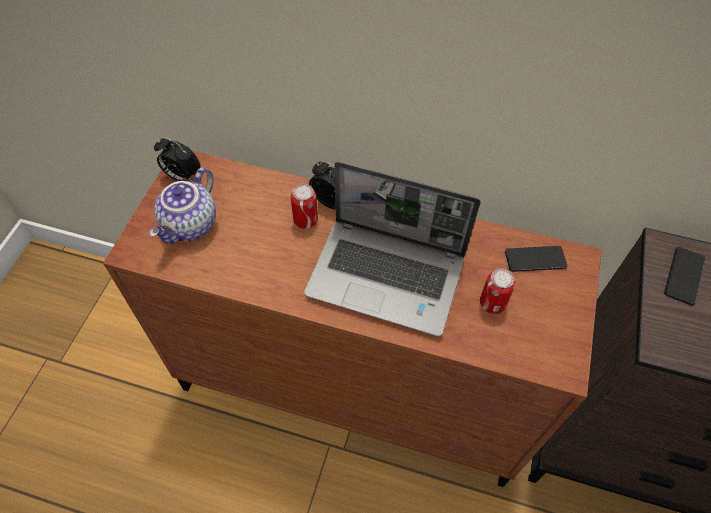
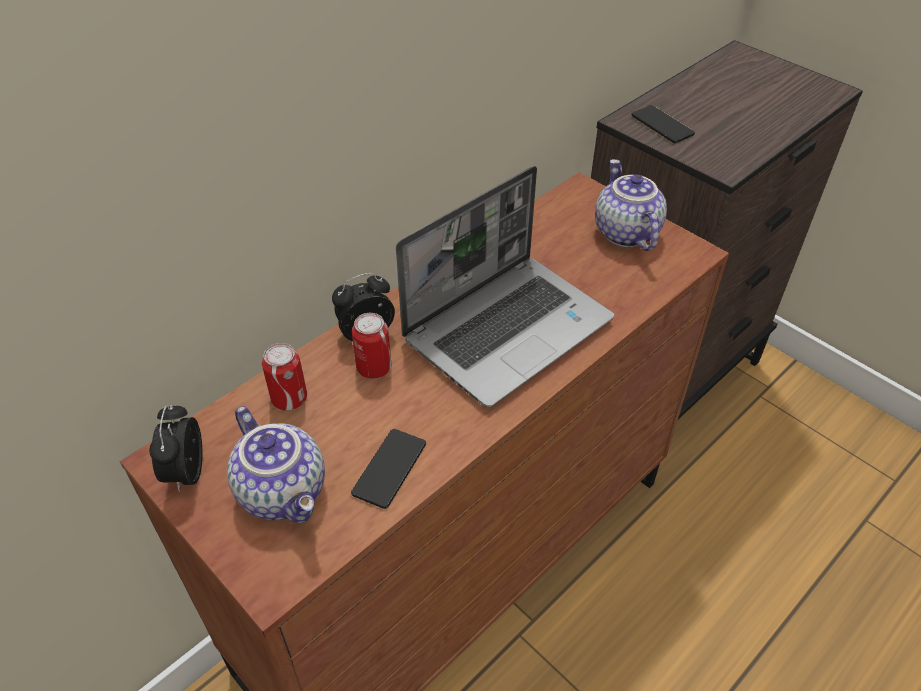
camera: 60 degrees left, 10 degrees down
alarm clock [154,137,200,182] -> alarm clock turned 120 degrees clockwise [149,405,203,493]
can [480,268,515,314] -> can moved to [262,343,307,410]
phone [505,246,567,272] -> phone moved to [351,429,426,509]
none -> teapot [595,159,667,251]

